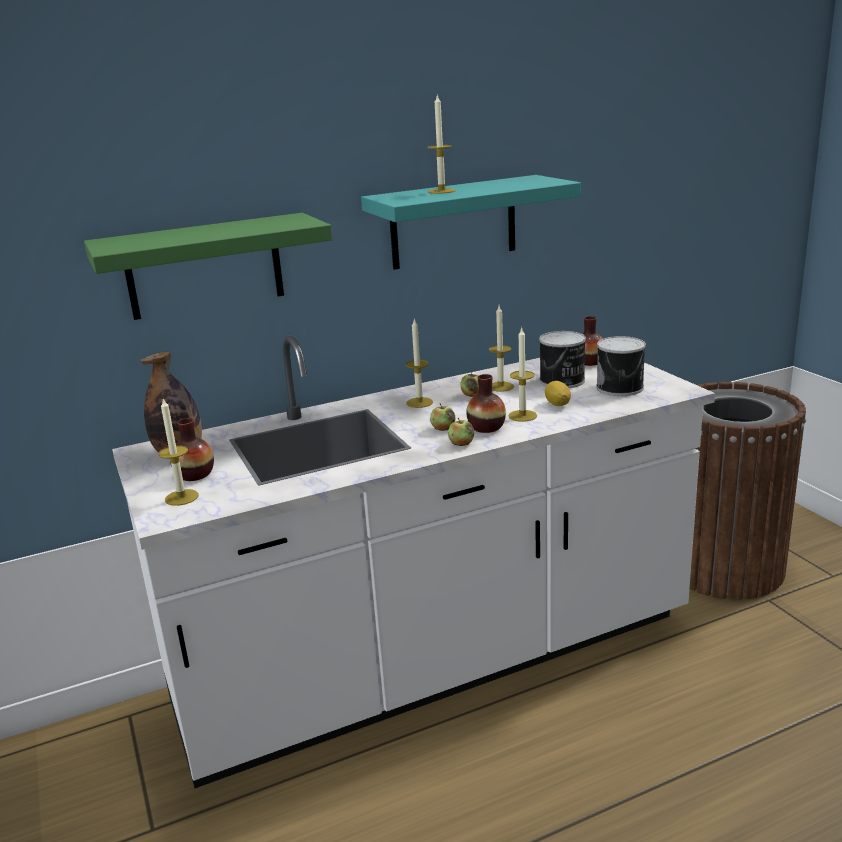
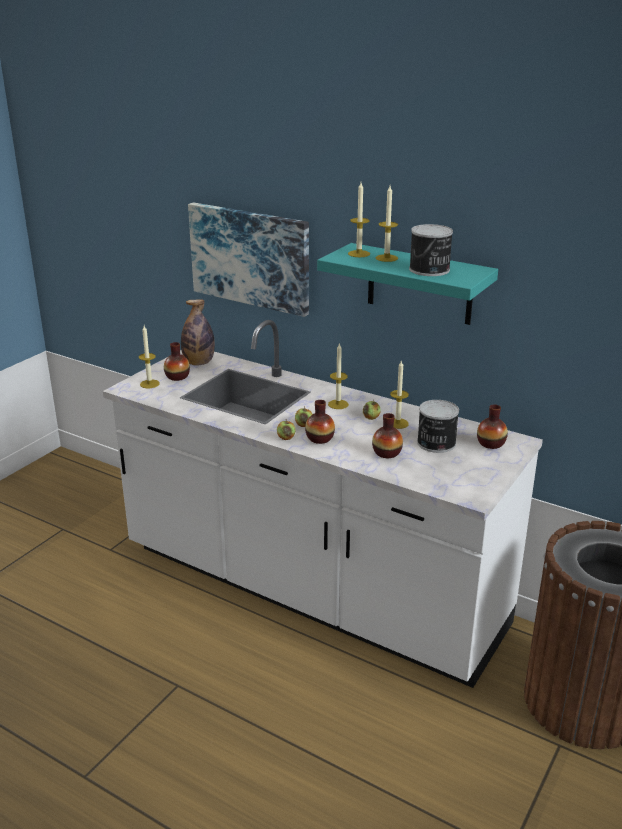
camera: 55 degrees right, 5 degrees up
green shelf [84,213,332,320] -> picture [188,202,309,317]
candle [509,327,537,422] -> candle moved to [348,183,370,257]
lemon [545,381,571,406] -> vase [372,413,403,458]
can [596,336,646,396] -> can moved to [409,224,453,276]

